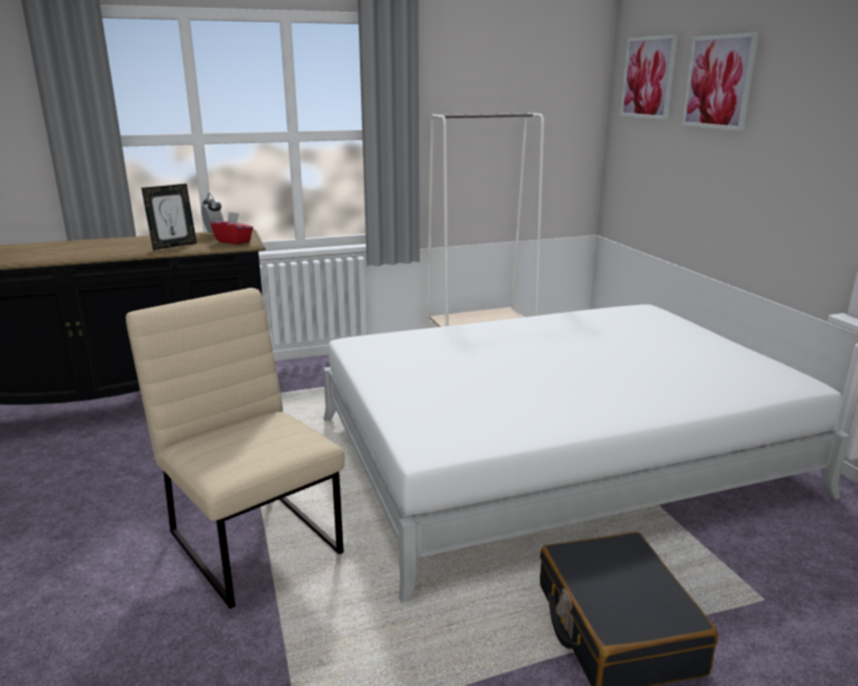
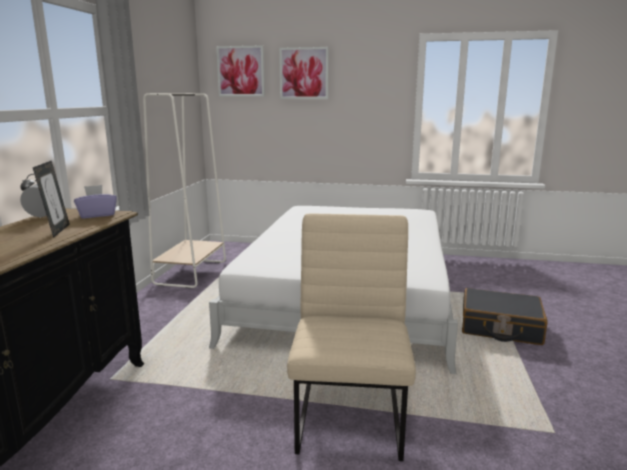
camera: 60 degrees left, 5 degrees down
beige chair [126,288,345,609] -> beige chair turned 105 degrees clockwise [287,214,416,461]
red tissue box [211,212,253,244] -> purple tissue box [74,185,117,219]

